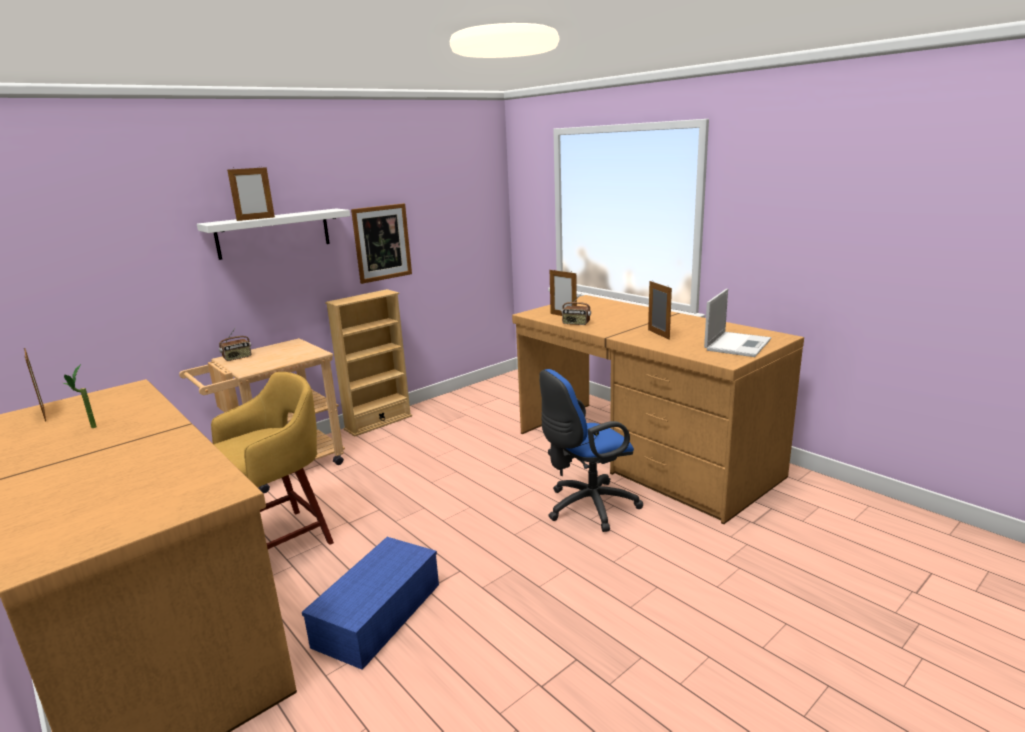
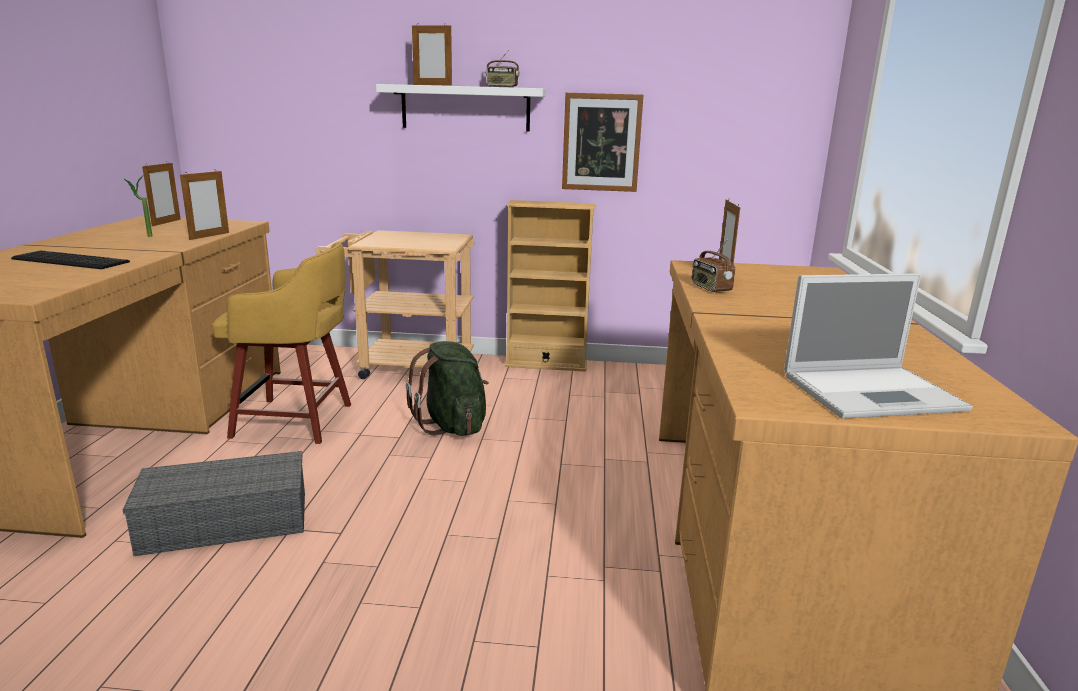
camera: 45 degrees right, 0 degrees up
radio [219,327,251,361] -> radio moved to [486,50,520,87]
blue storage box [302,537,439,670] -> grey storage box [123,451,305,556]
blue office chair [539,369,643,532] -> none
picture frame [648,281,672,340] -> picture frame moved to [180,169,229,240]
none -> keyboard [11,251,130,269]
none -> green backpack [406,341,489,436]

